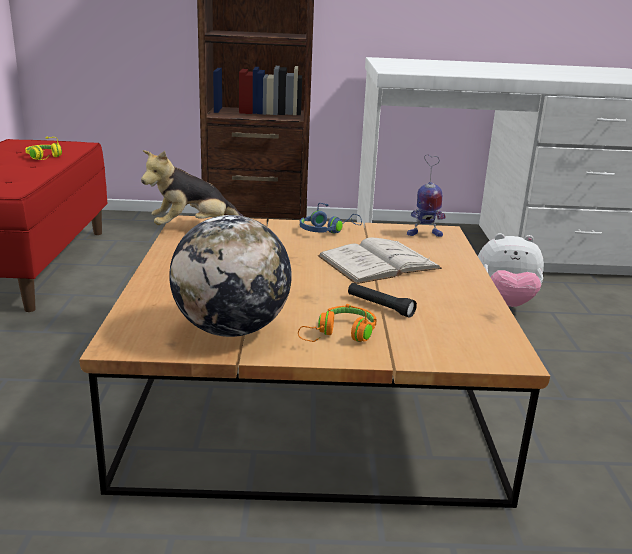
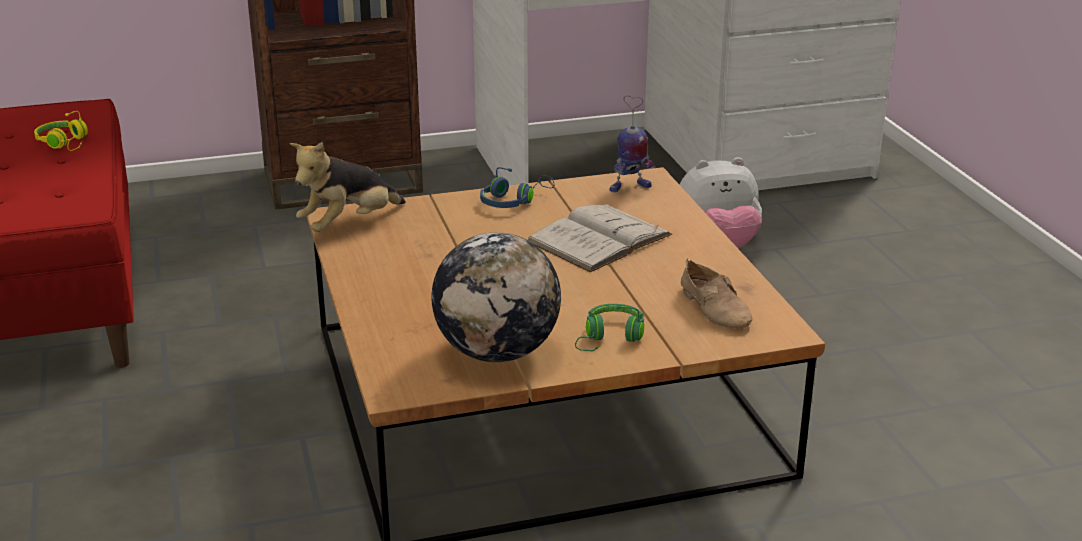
camera: 15 degrees left, 5 degrees up
orange headphones [298,304,377,342] -> green headphones [575,304,644,351]
black flashlight [348,283,417,318] -> none
none -> beige shoe [681,258,752,328]

